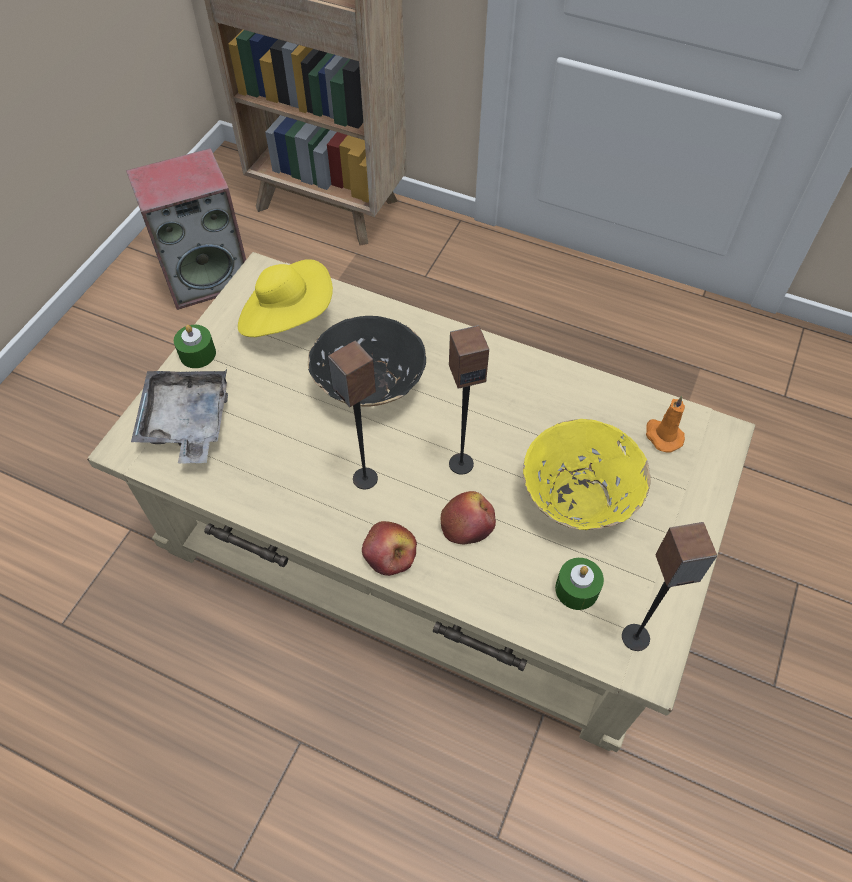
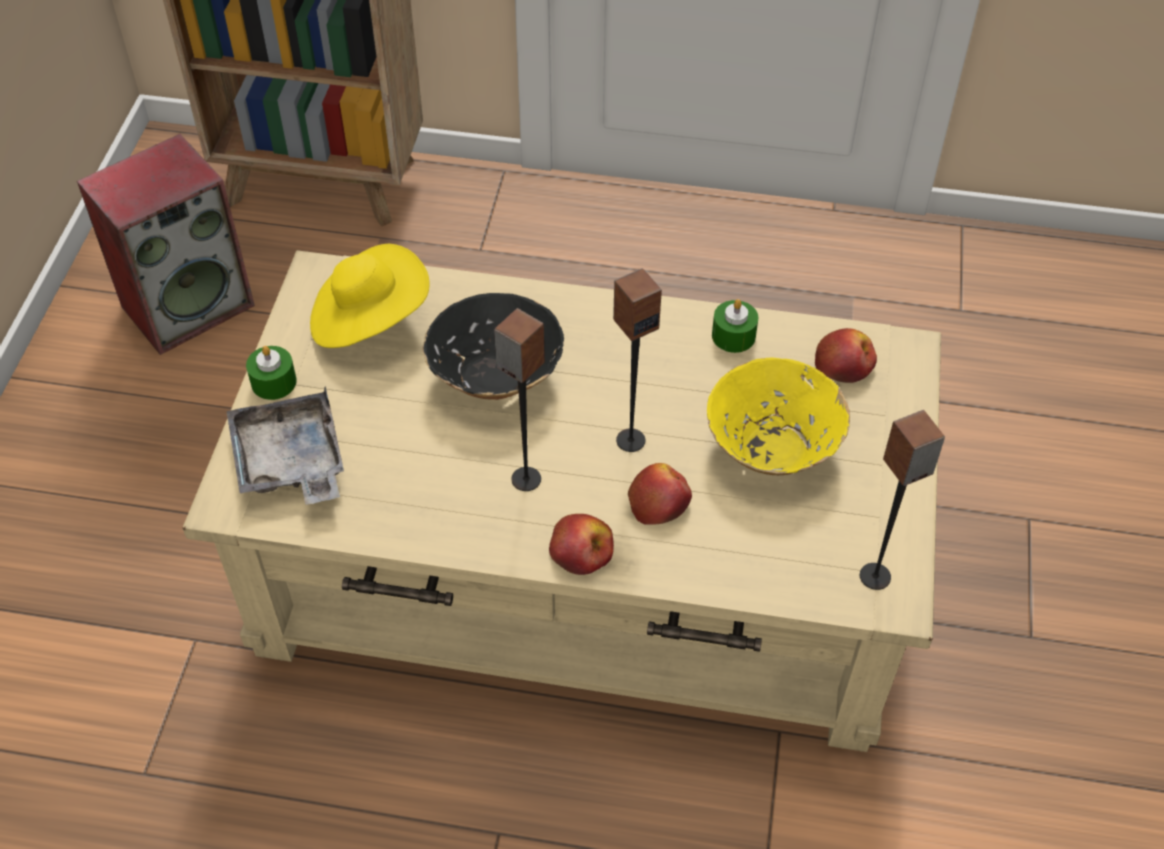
camera: 15 degrees left, 5 degrees down
green candle [555,558,604,610] -> green candle moved to [712,299,758,353]
orange candle [646,396,685,452] -> apple [815,328,877,383]

